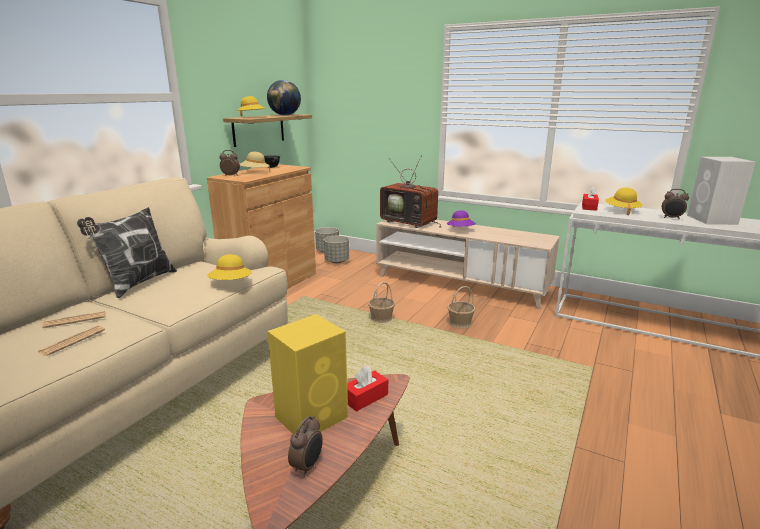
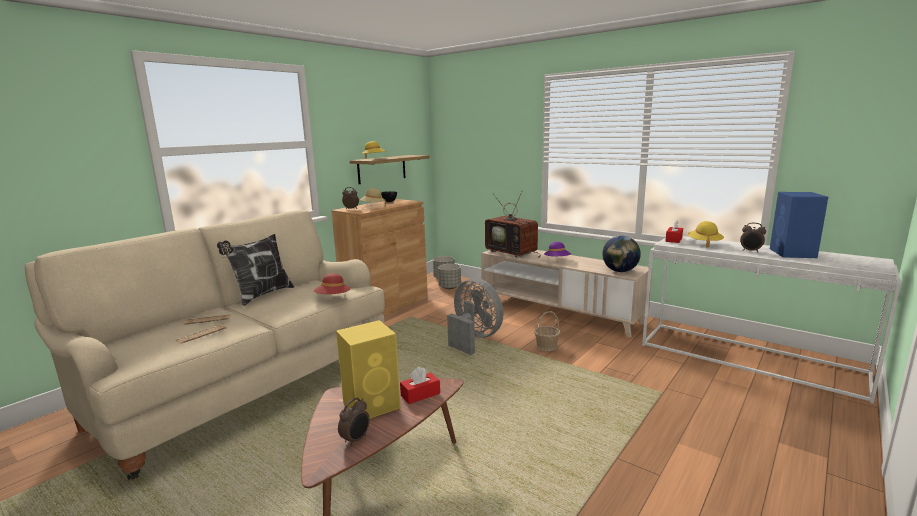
camera: 10 degrees right, 5 degrees down
yellow hat [207,254,252,280] -> red hat [314,274,351,294]
globe [267,80,301,116] -> globe moved to [602,236,641,272]
basket [368,282,395,323] -> grey fan [447,278,504,355]
white speaker [687,157,755,225] -> blue speaker [770,192,828,258]

